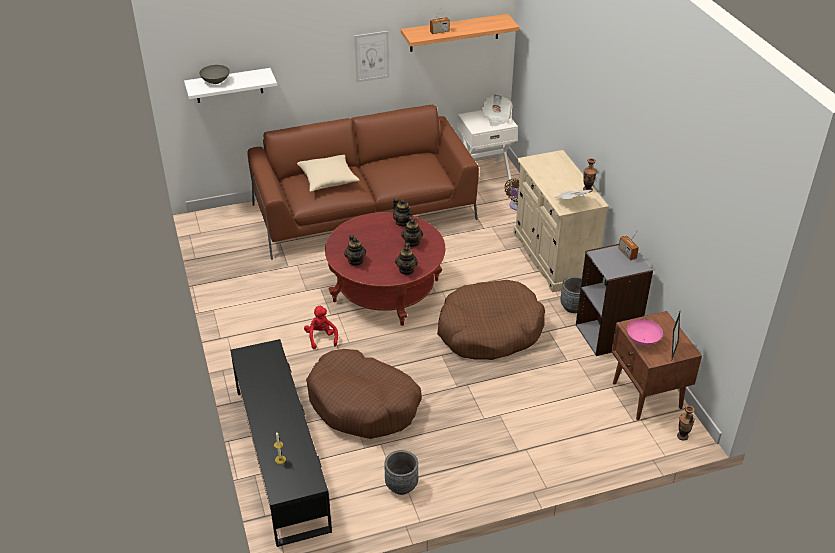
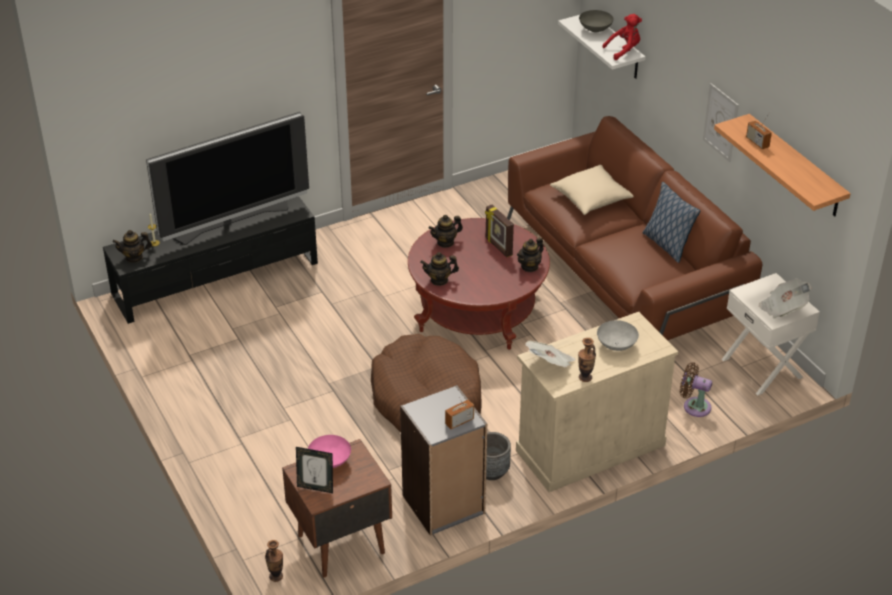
camera: 80 degrees right, 0 degrees up
red plush toy [304,305,338,349] -> red plush toy moved to [602,14,642,60]
brown dog bed [306,349,422,439] -> none
grey planter [385,450,418,495] -> none
teapot [401,216,423,247] -> teapot moved to [112,230,152,263]
none -> television [146,112,309,245]
none -> picture frame [485,205,514,257]
none -> grey bowl [597,320,639,351]
none -> pillow [643,182,700,263]

